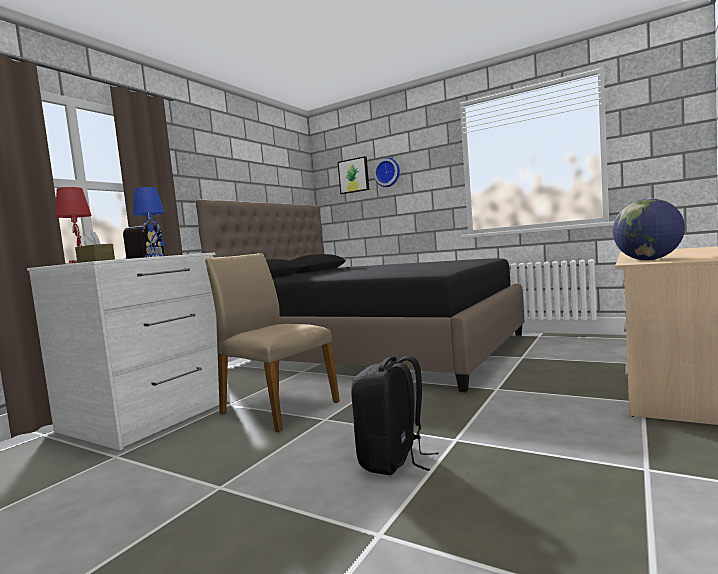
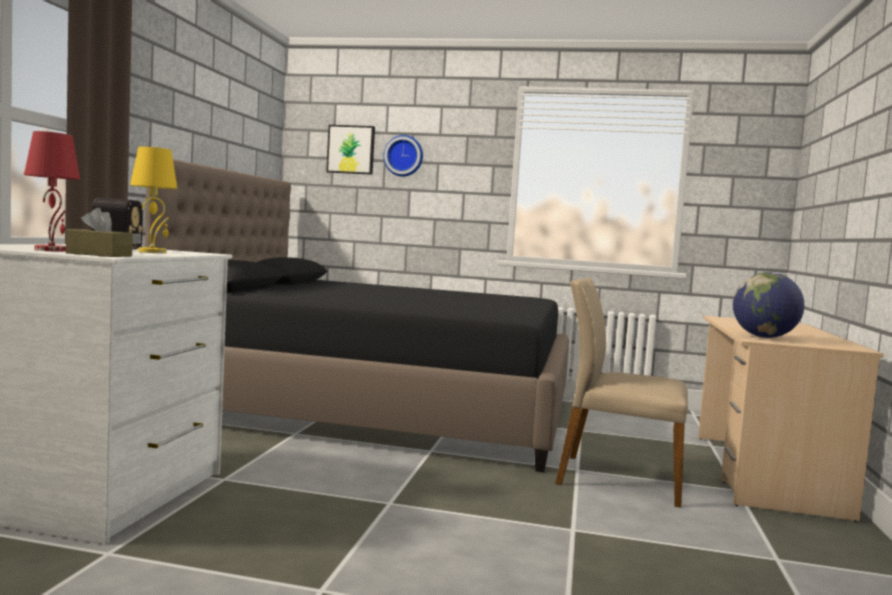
camera: 20 degrees left, 0 degrees up
blue table lamp [133,187,164,258] -> yellow table lamp [130,147,177,253]
beige chair [205,253,340,432] -> beige chair moved to [556,278,688,508]
black backpack [351,356,439,475] -> none

